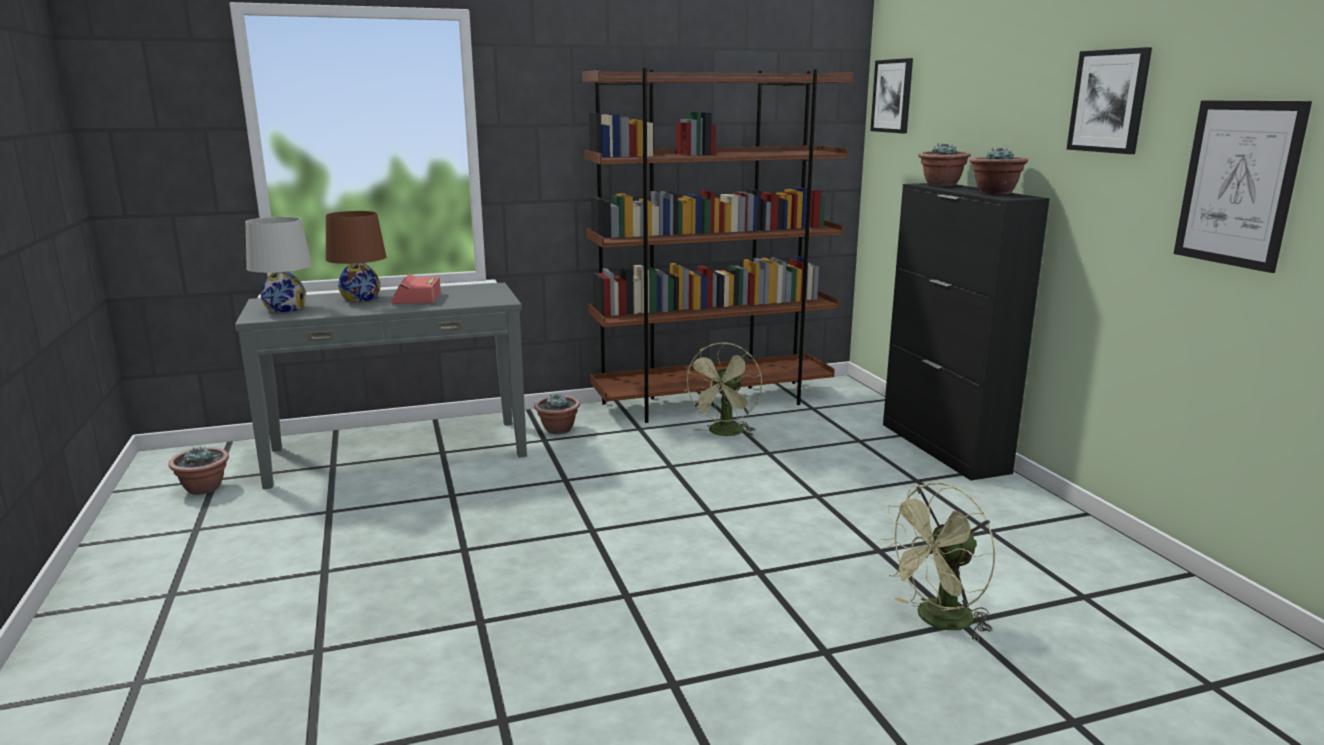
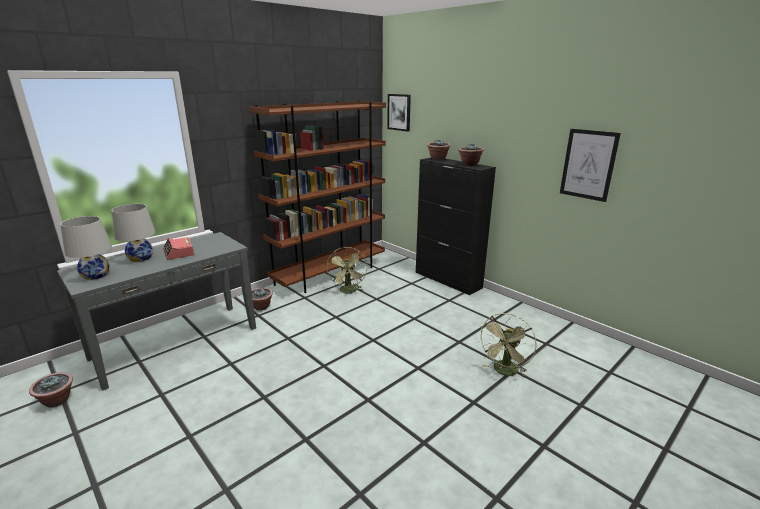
camera: 25 degrees left, 5 degrees up
brown table lamp [326,211,386,302] -> white table lamp [112,204,155,262]
picture [1066,47,1152,154] -> none

